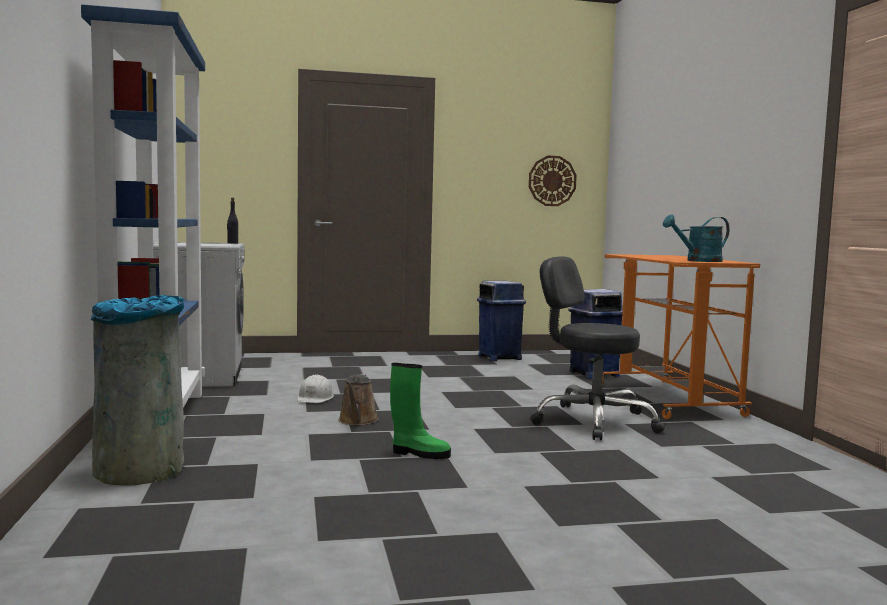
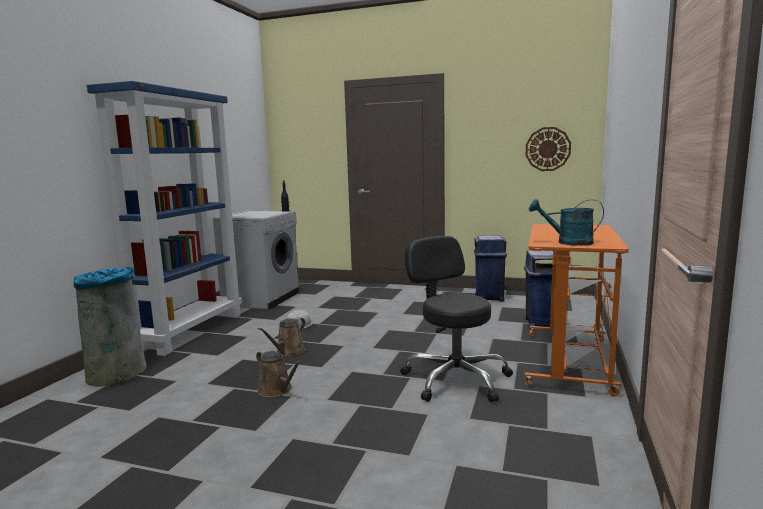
camera: 30 degrees right, 5 degrees up
green boot [390,363,451,459] -> brown watering can [256,350,302,397]

